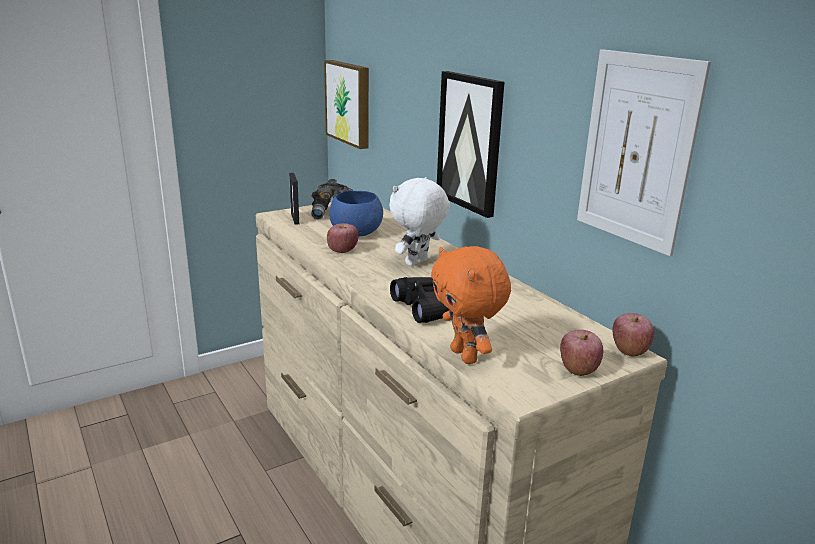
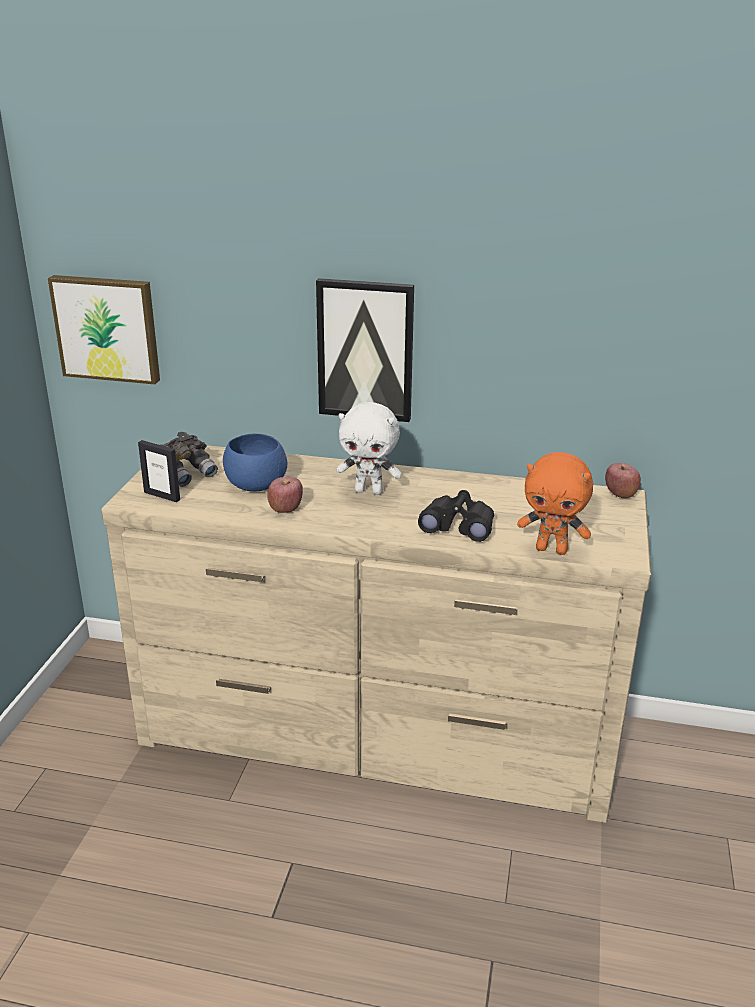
camera: 45 degrees left, 5 degrees up
white plush toy [389,177,450,266] -> white plush toy turned 75 degrees counterclockwise [336,402,402,495]
apple [560,330,603,376] -> none
picture [577,49,711,256] -> none

